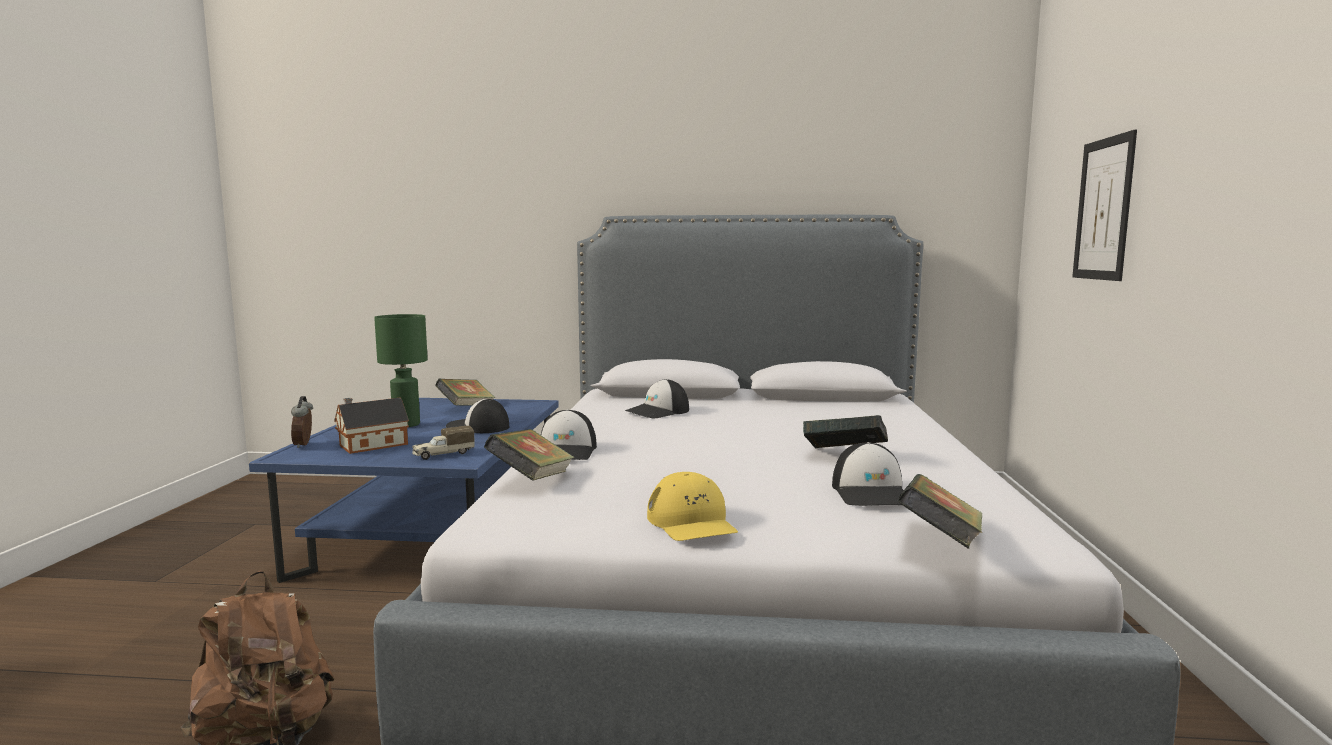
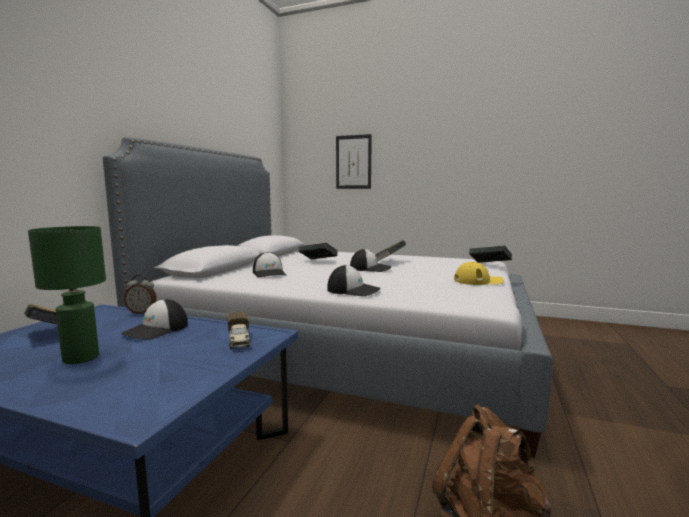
camera: 75 degrees left, 0 degrees up
alarm clock [291,396,313,448] -> alarm clock moved to [124,275,157,314]
toy house [334,398,409,454] -> none
book [484,429,574,481] -> book moved to [298,243,338,260]
cap [832,442,904,506] -> cap moved to [350,249,392,272]

